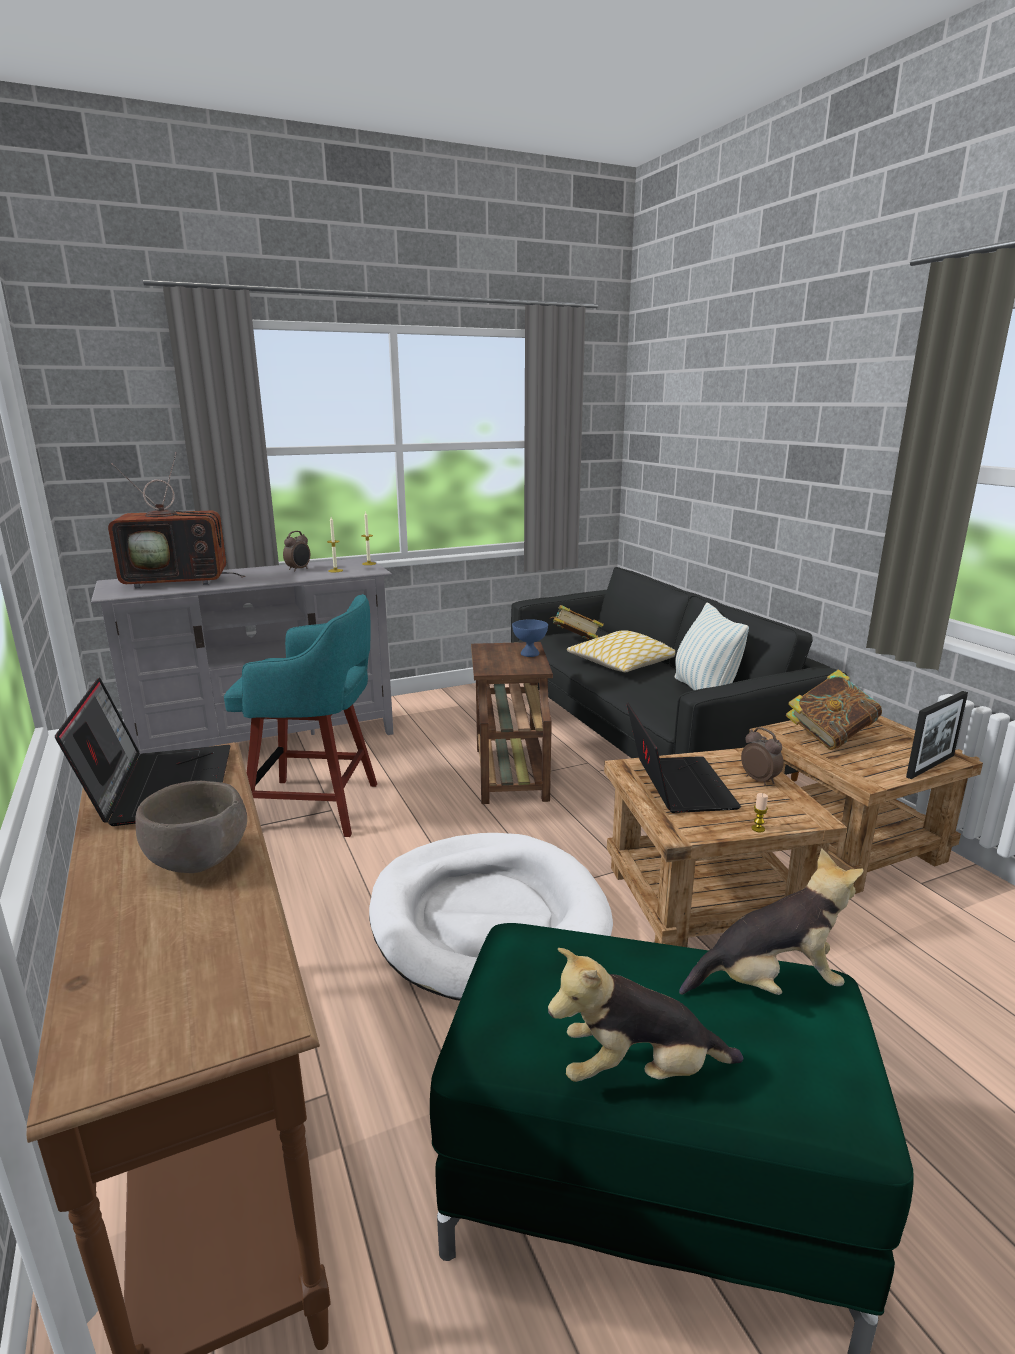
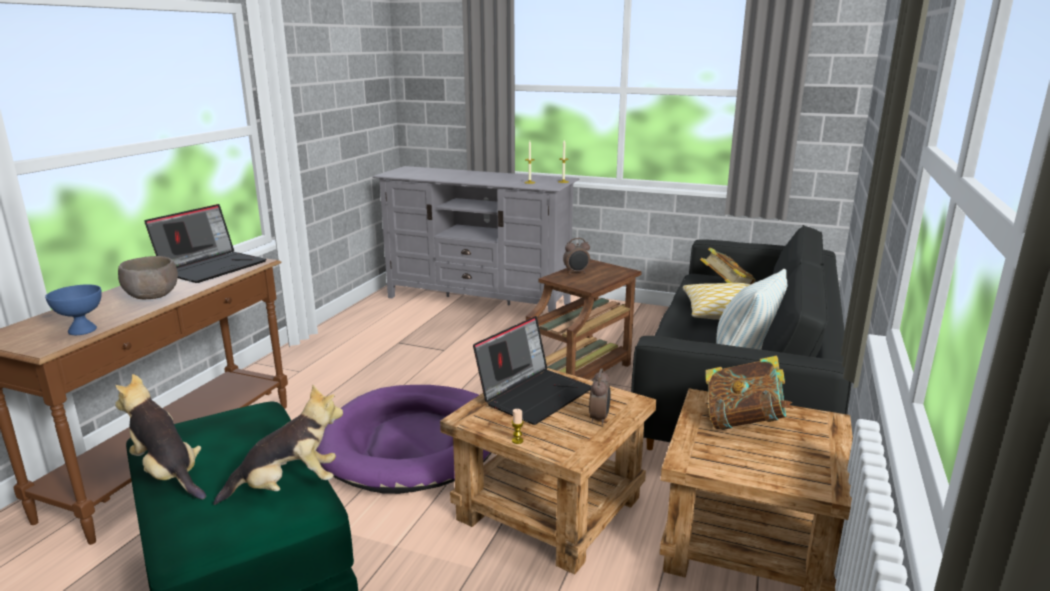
camera: 45 degrees right, 0 degrees up
television [108,452,245,588] -> none
turquoise stool [224,594,377,837] -> none
alarm clock [283,531,310,571] -> alarm clock moved to [563,238,590,274]
white dog bed [369,833,613,1001] -> purple dog bed [316,385,491,494]
blue bowl [512,619,548,657] -> blue bowl moved to [45,284,102,335]
plush toy [679,849,863,995] -> plush toy turned 60 degrees counterclockwise [213,384,343,505]
picture frame [906,691,968,779] -> none

